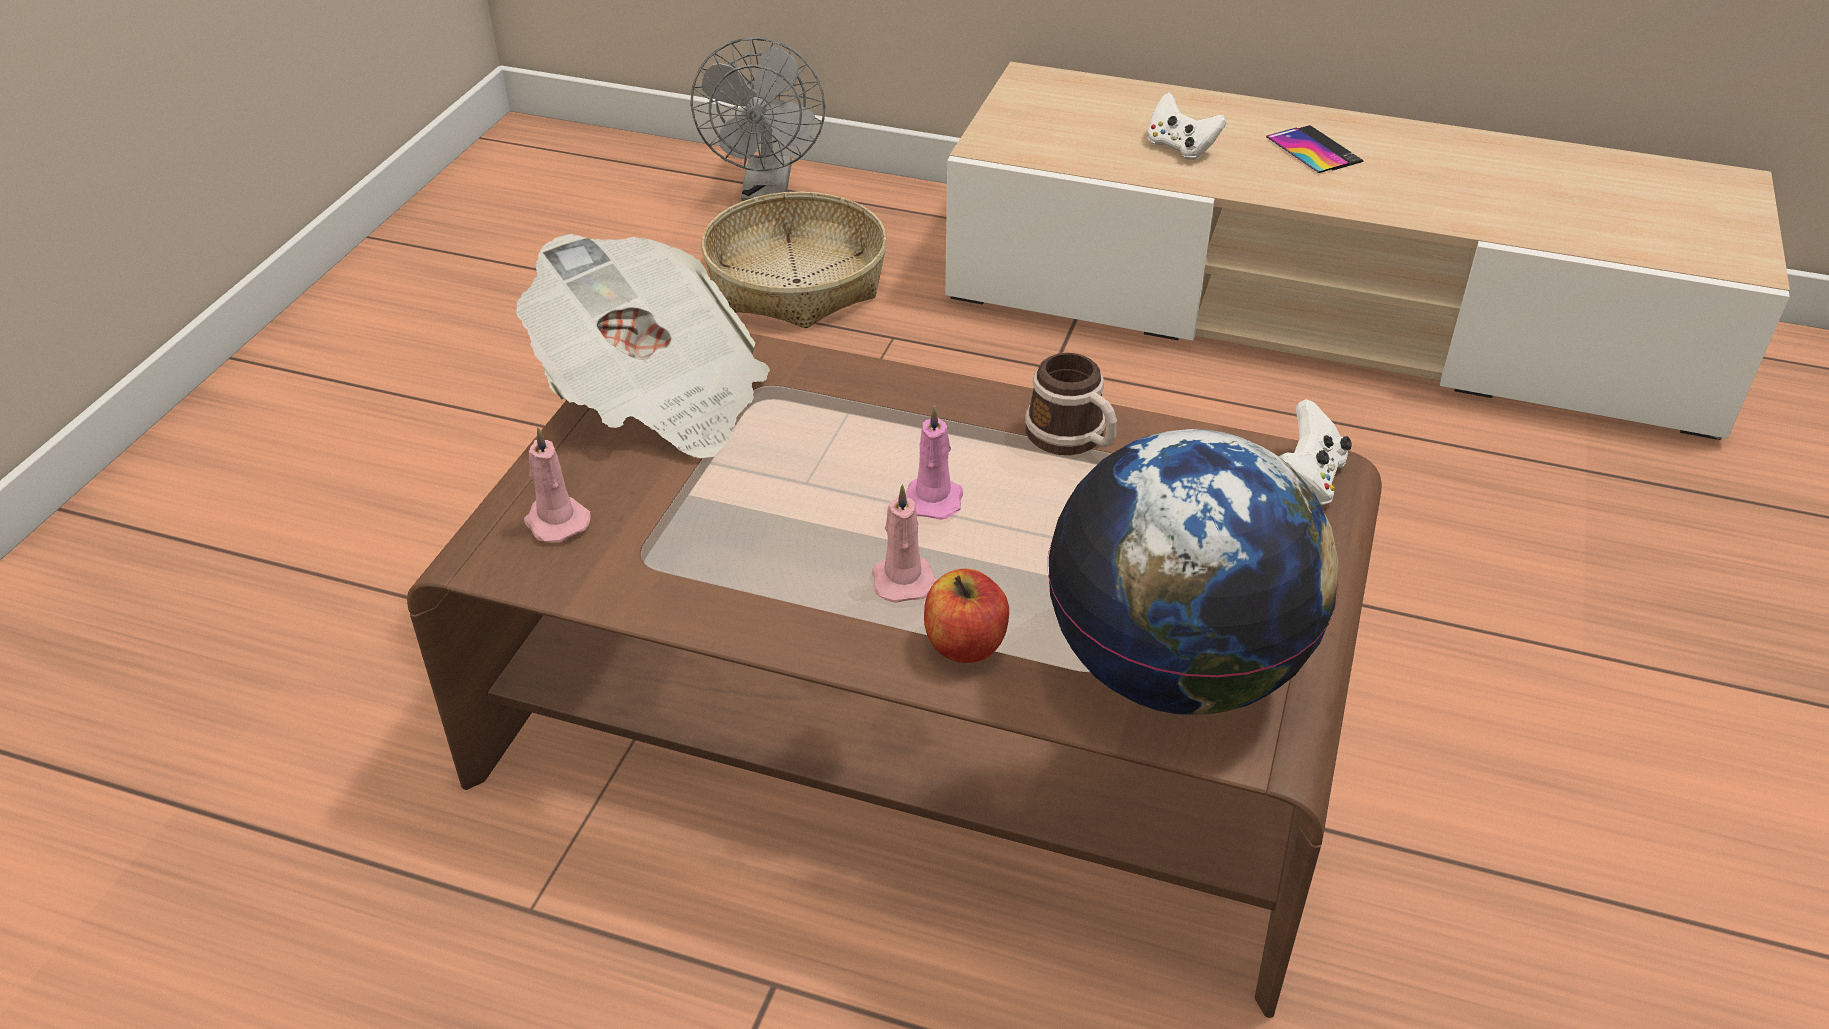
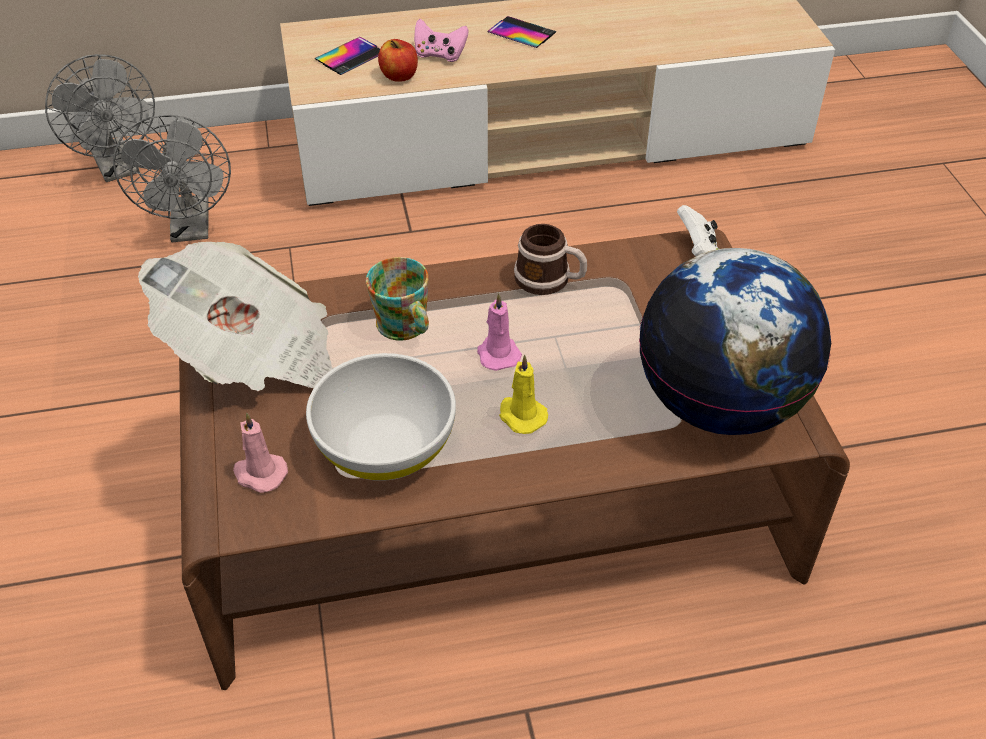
camera: 30 degrees left, 5 degrees up
basket [701,191,887,328] -> grey fan [113,115,231,242]
pink candle [872,484,937,603] -> yellow candle [499,354,548,434]
apple [924,568,1009,663] -> apple moved to [378,39,418,82]
white game controller [1147,92,1226,160] -> pink game controller [414,19,469,62]
none -> white bowl [306,353,456,481]
none -> phone [315,37,380,75]
none -> mug [366,257,429,341]

